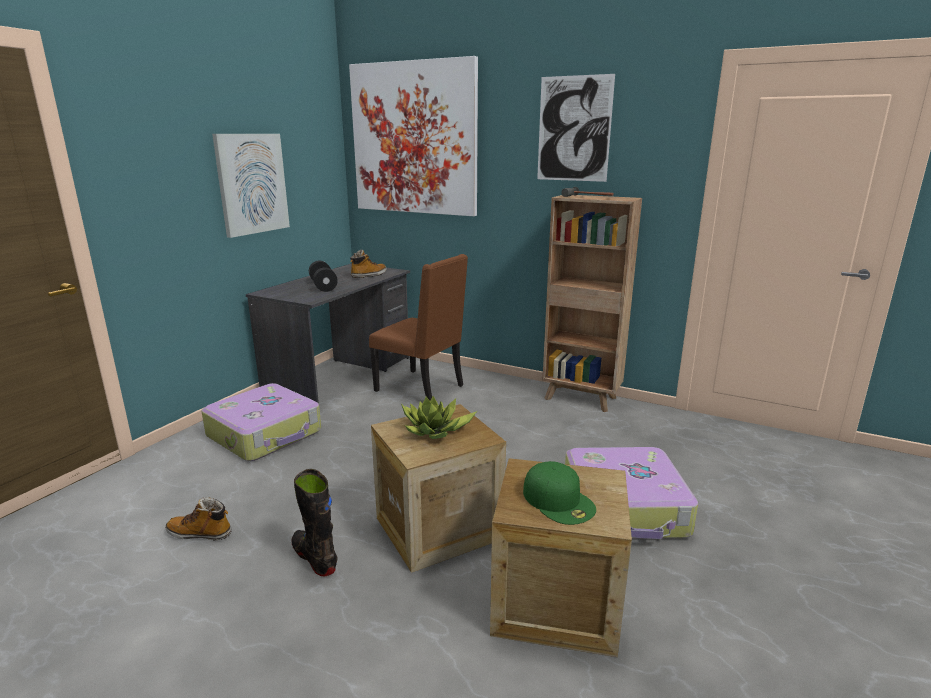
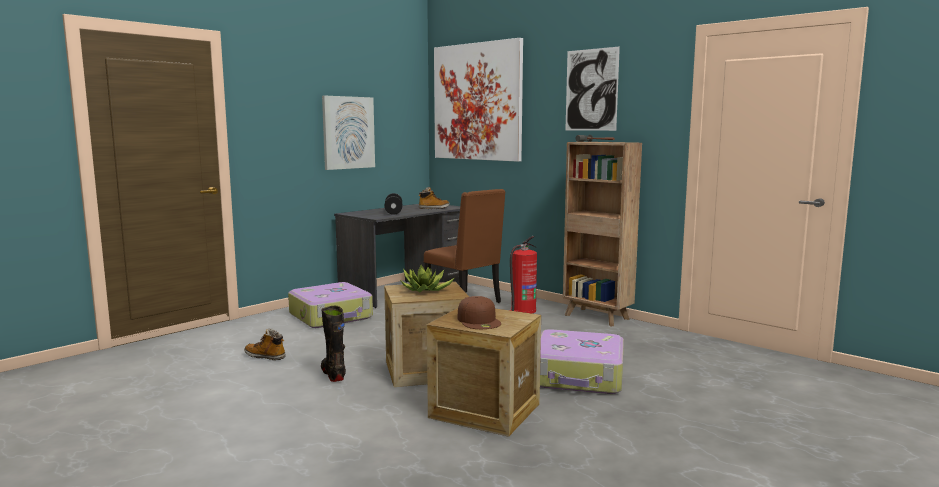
camera: 15 degrees right, 10 degrees down
green cap [523,461,596,525] -> brown cap [458,296,501,329]
none -> fire extinguisher [510,236,537,313]

